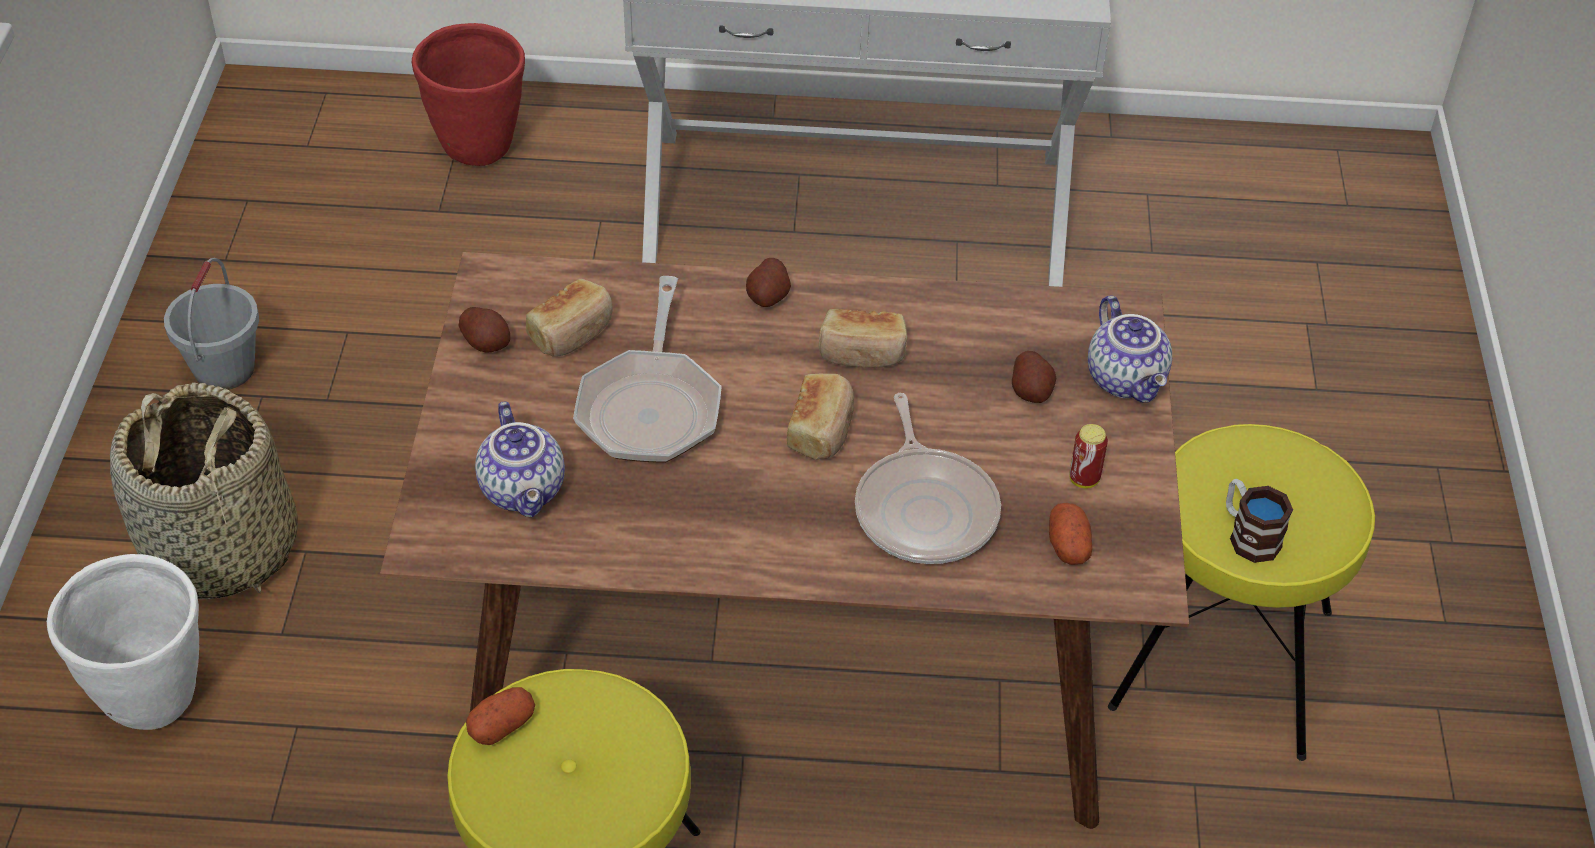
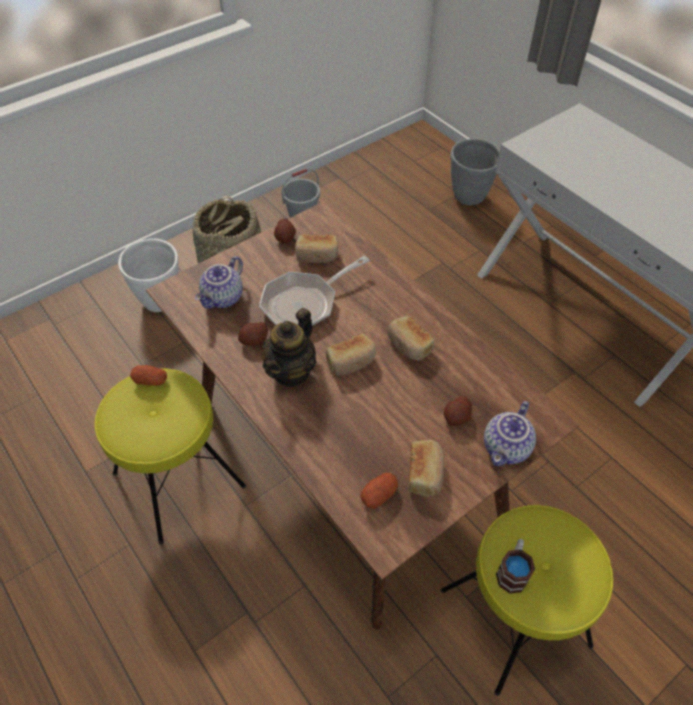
camera: 50 degrees right, 5 degrees up
red planter [412,23,525,166] -> grey planter [451,138,500,205]
potato [746,258,791,307] -> potato moved to [238,322,268,346]
frying pan [855,393,1001,564] -> none
can [1069,424,1108,489] -> bread [409,440,444,497]
none -> teapot [262,308,317,387]

